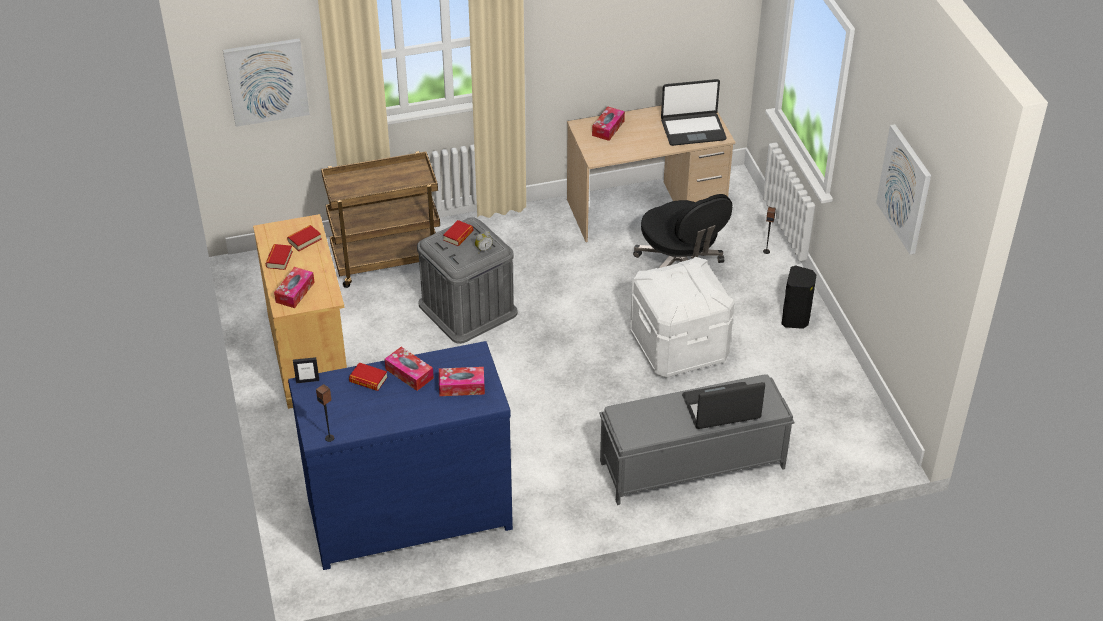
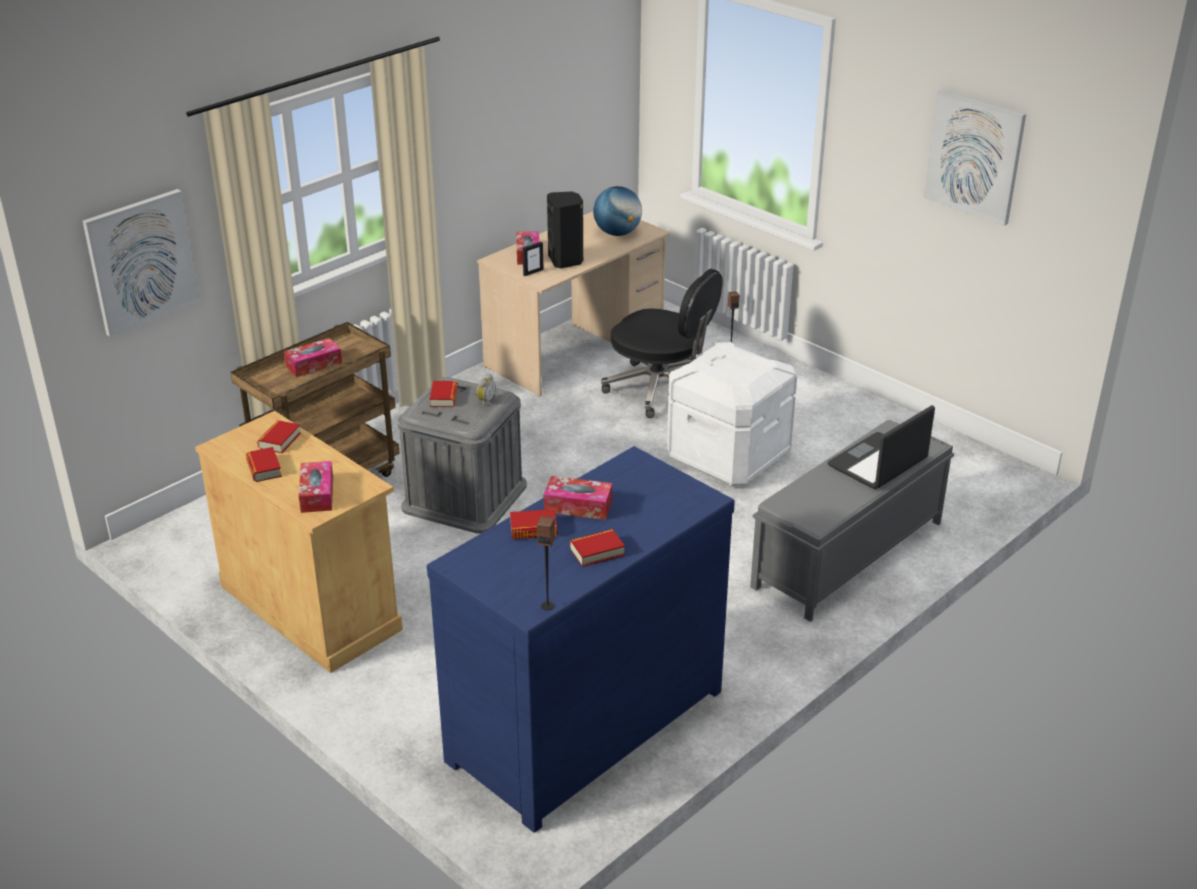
camera: 30 degrees left, 10 degrees down
picture frame [293,357,319,383] -> picture frame moved to [523,242,544,276]
tissue box [439,367,485,396] -> tissue box moved to [284,338,342,377]
laptop [661,79,727,146] -> globe [593,186,642,236]
black speaker [781,265,816,329] -> black speaker moved to [547,192,583,269]
none -> book [570,529,625,567]

